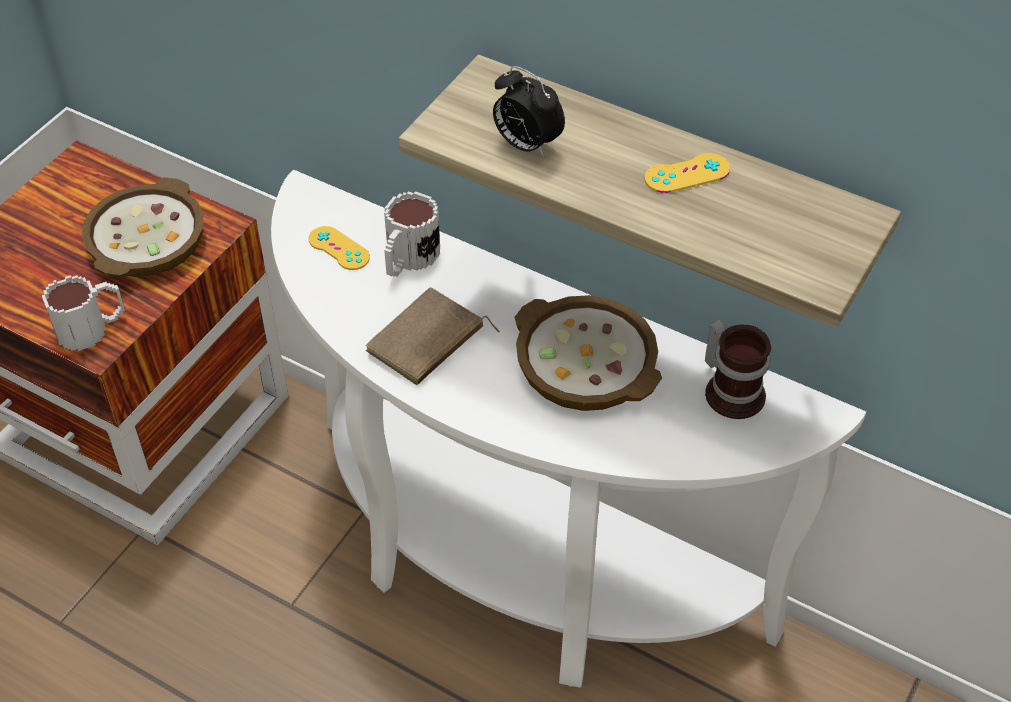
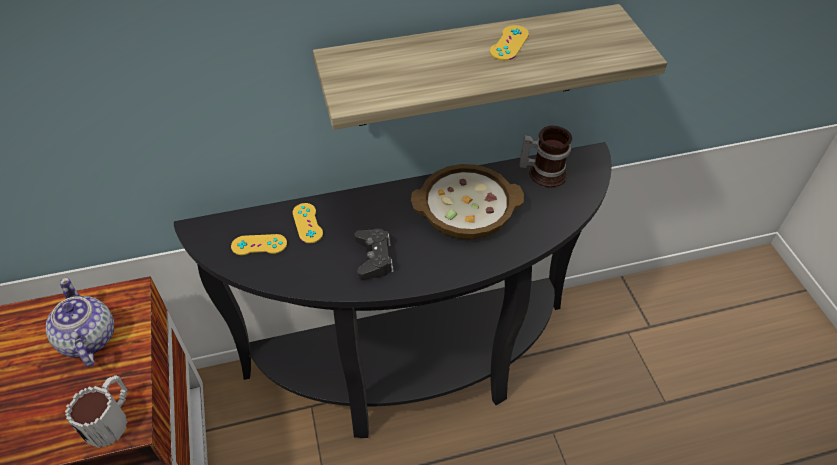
camera: 45 degrees left, 0 degrees up
bowl [82,177,203,278] -> teapot [46,277,114,367]
white console table [271,170,866,688] -> black console table [174,142,611,438]
brown book [366,287,500,385] -> black game controller [355,228,394,280]
mug [384,191,440,277] -> yellow game controller [293,203,323,243]
alarm clock [493,66,565,157] -> none

